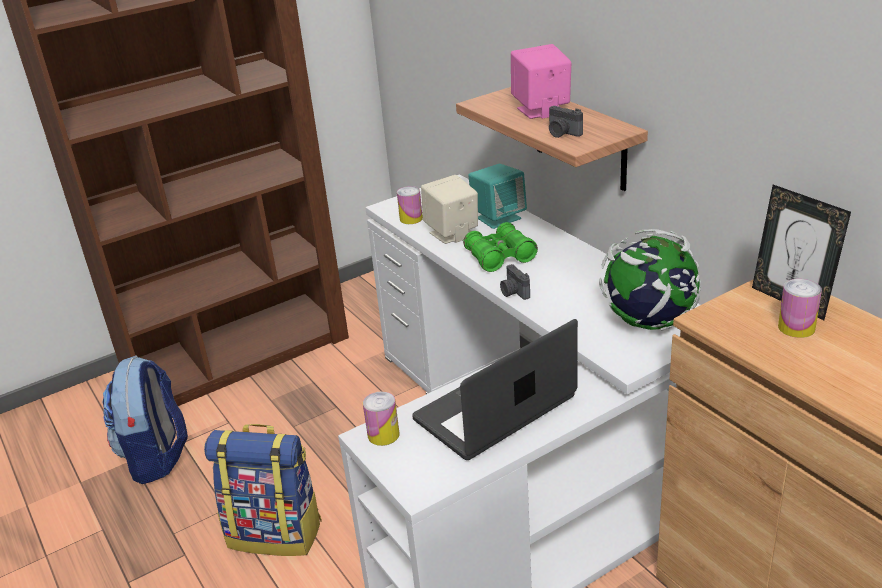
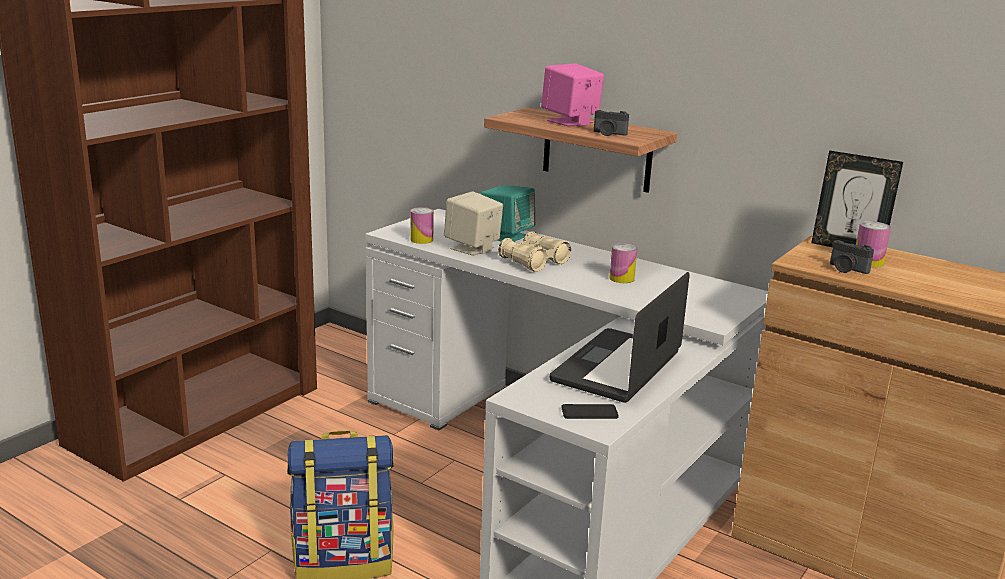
camera: 25 degrees left, 10 degrees down
backpack [102,356,188,484] -> none
can [363,392,399,446] -> can moved to [609,243,637,283]
green binoculars [463,222,538,272] -> beige binoculars [498,231,571,272]
camera [500,264,530,300] -> camera moved to [830,240,874,274]
globe [599,229,701,331] -> none
none -> phone [561,404,619,419]

